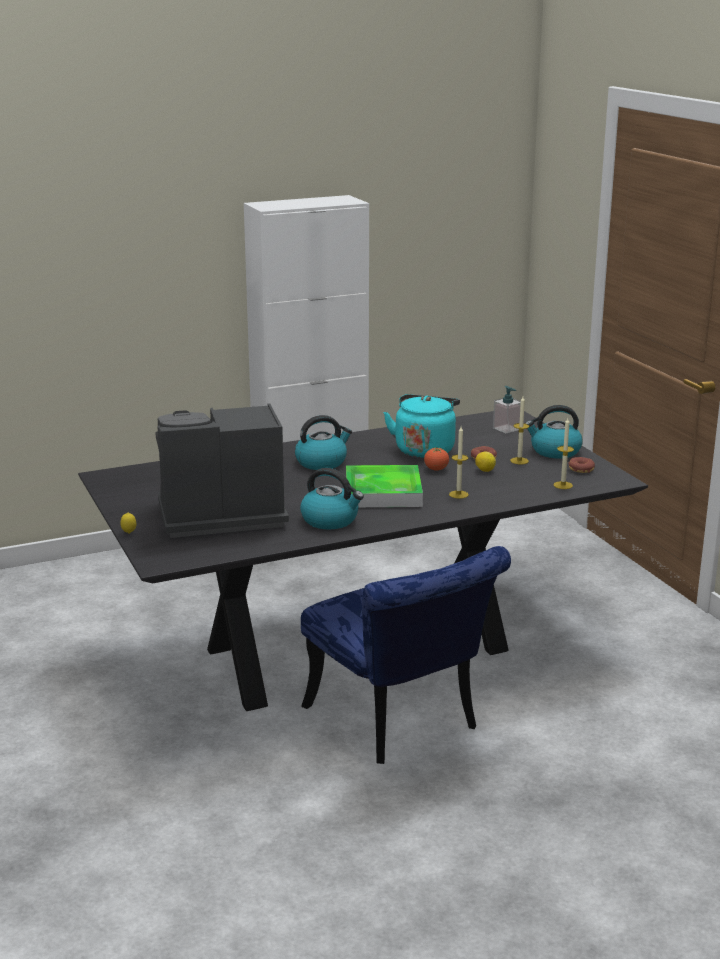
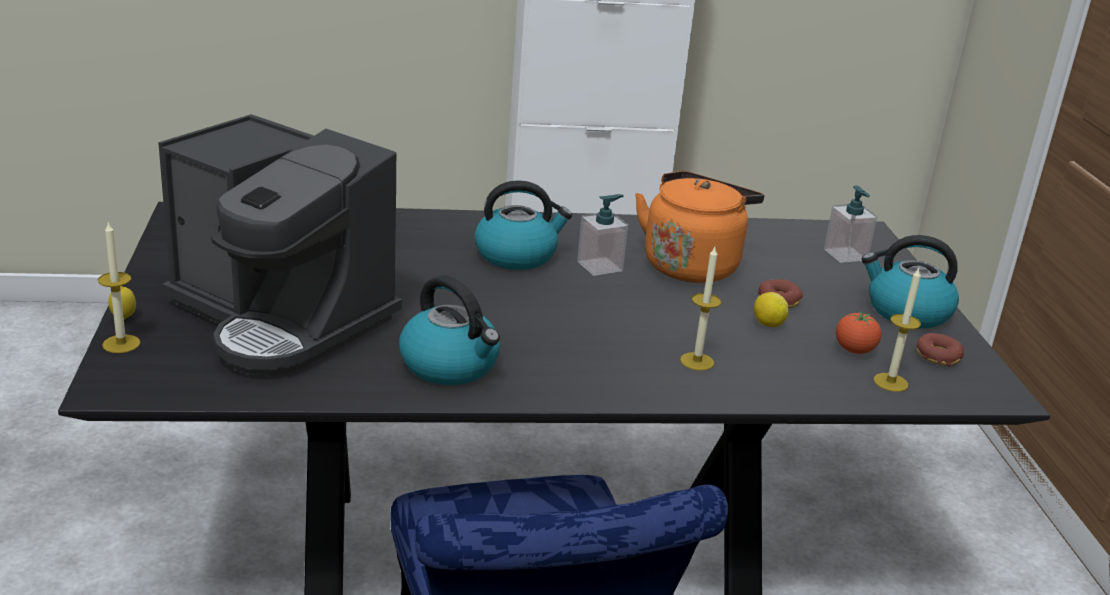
camera: 15 degrees right, 5 degrees up
coffee machine [156,403,289,538] -> coffee machine turned 150 degrees counterclockwise [158,114,402,377]
tray [346,465,423,507] -> none
turquoise kettle [383,394,460,458] -> orange kettle [635,171,764,283]
tomato [424,447,449,471] -> tomato moved to [836,311,882,354]
candle [510,397,529,464] -> candle moved to [98,221,140,353]
none -> soap dispenser [577,194,628,276]

